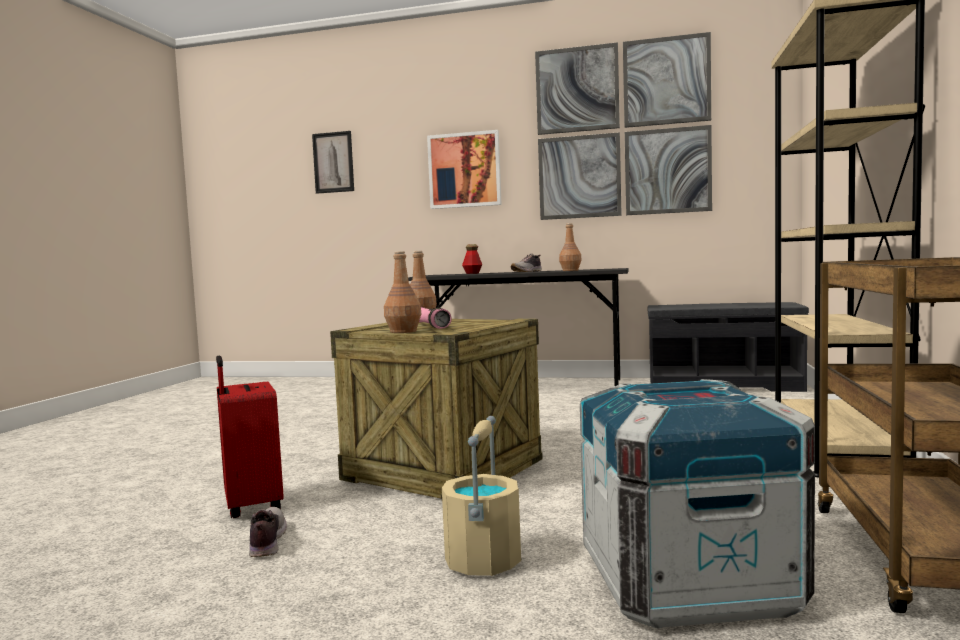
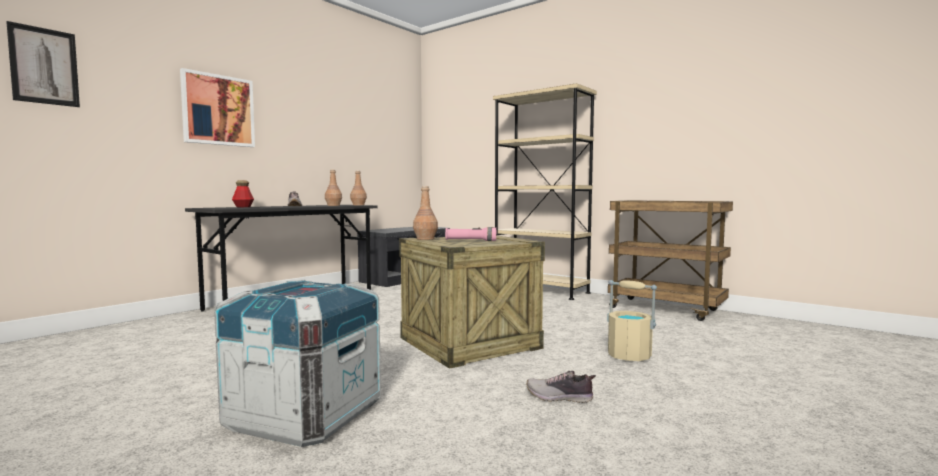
camera: 65 degrees left, 0 degrees up
red suitcase [216,356,284,518] -> none
brown bottle [384,251,421,333] -> brown bottle moved to [350,171,367,205]
picture [535,32,712,220] -> none
crate [580,379,815,629] -> crate moved to [214,280,381,447]

